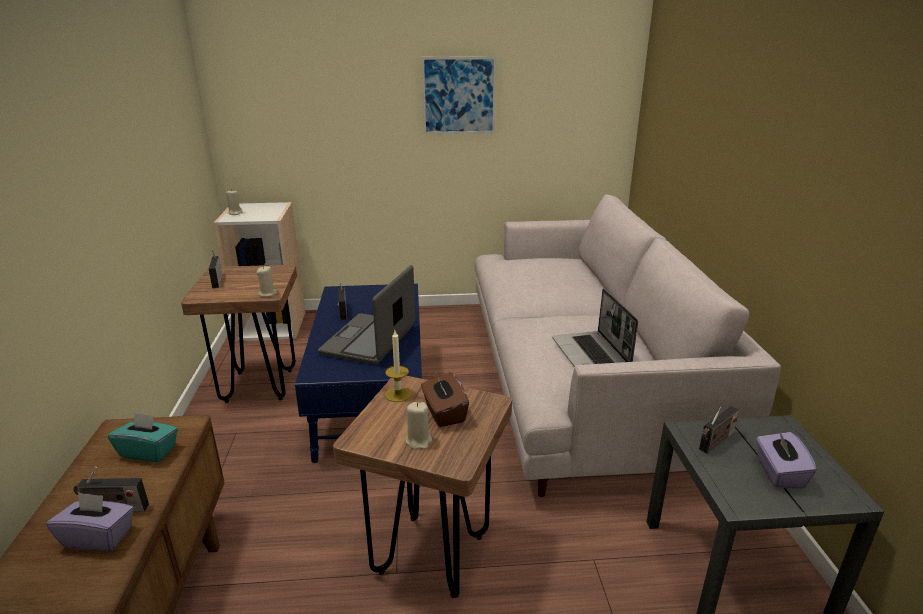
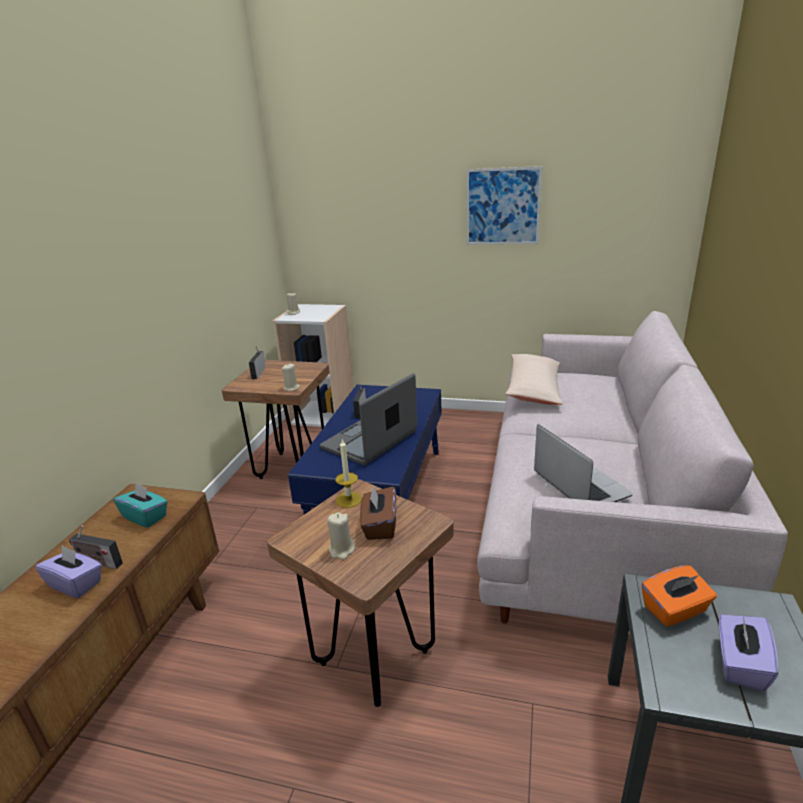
camera: 20 degrees right, 0 degrees up
laptop [552,288,638,367] -> laptop turned 150 degrees clockwise [534,424,633,502]
radio [699,406,739,454] -> orange tissue box [642,565,717,627]
none -> beige pillow [506,354,563,405]

